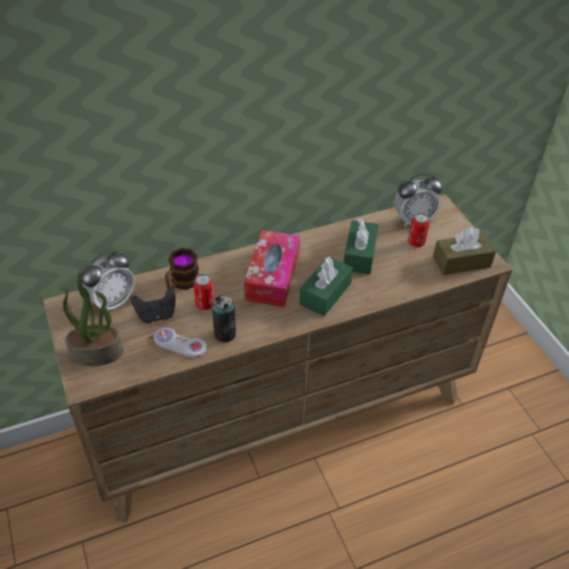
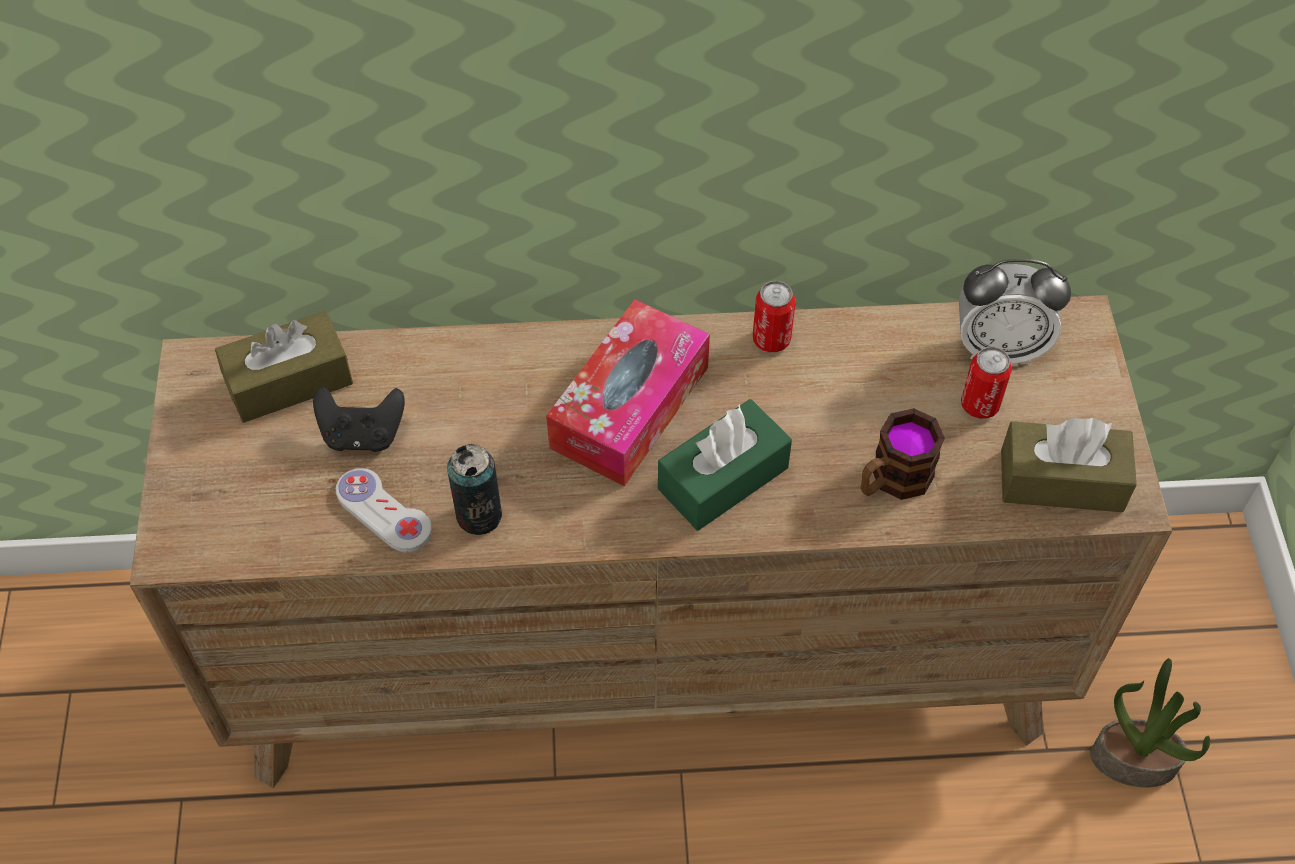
camera: 20 degrees right, 10 degrees up
potted plant [63,272,123,366] -> potted plant moved to [1090,658,1210,788]
alarm clock [82,250,135,310] -> brown tissue box [215,311,353,423]
mug [165,248,199,290] -> mug moved to [861,408,945,500]
can [194,274,214,310] -> can moved to [753,281,796,352]
green tissue box [343,219,379,274] -> none

